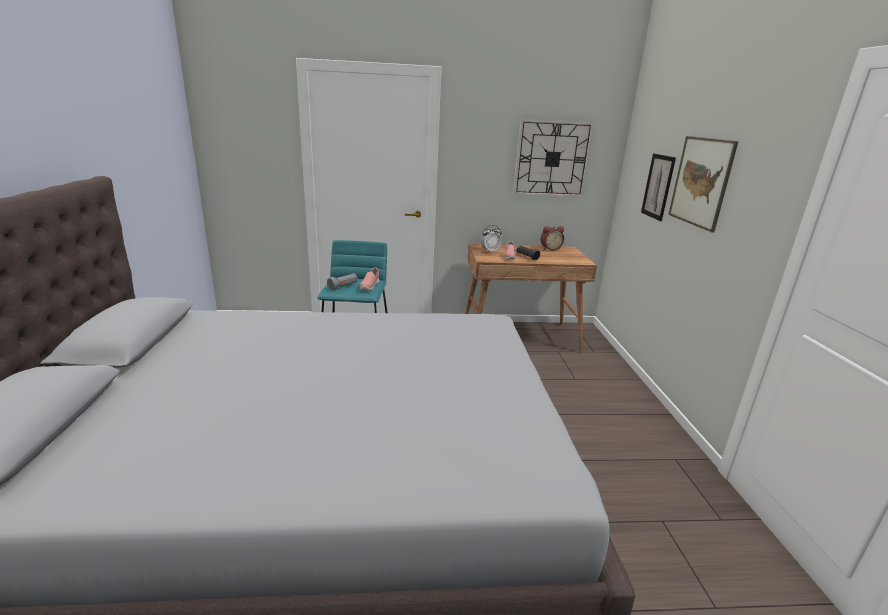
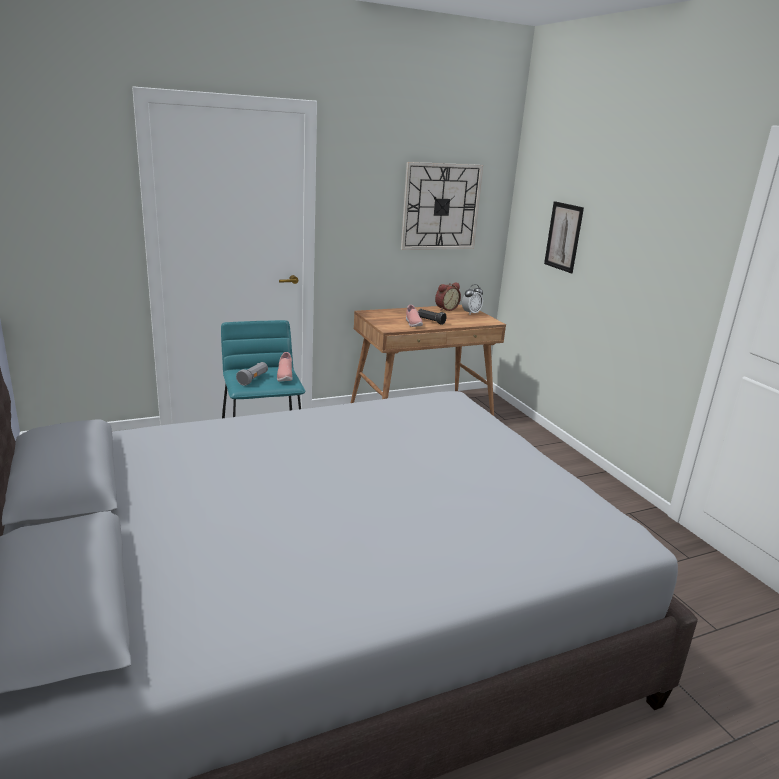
camera: 20 degrees left, 0 degrees up
alarm clock [481,225,501,252] -> alarm clock moved to [462,284,483,315]
picture [668,136,739,233] -> none

